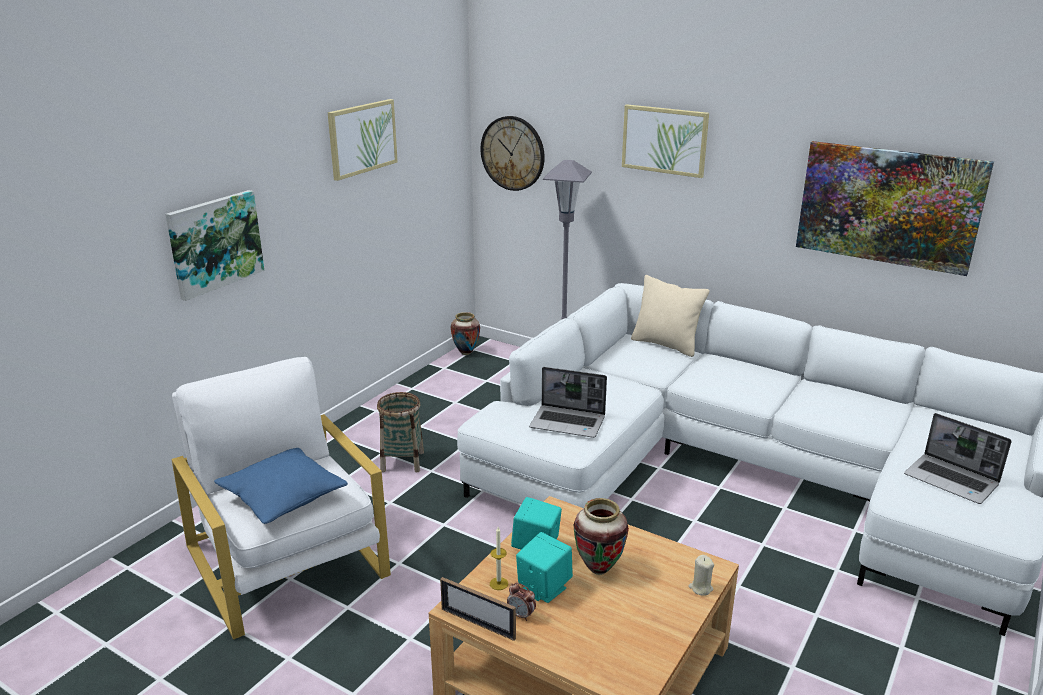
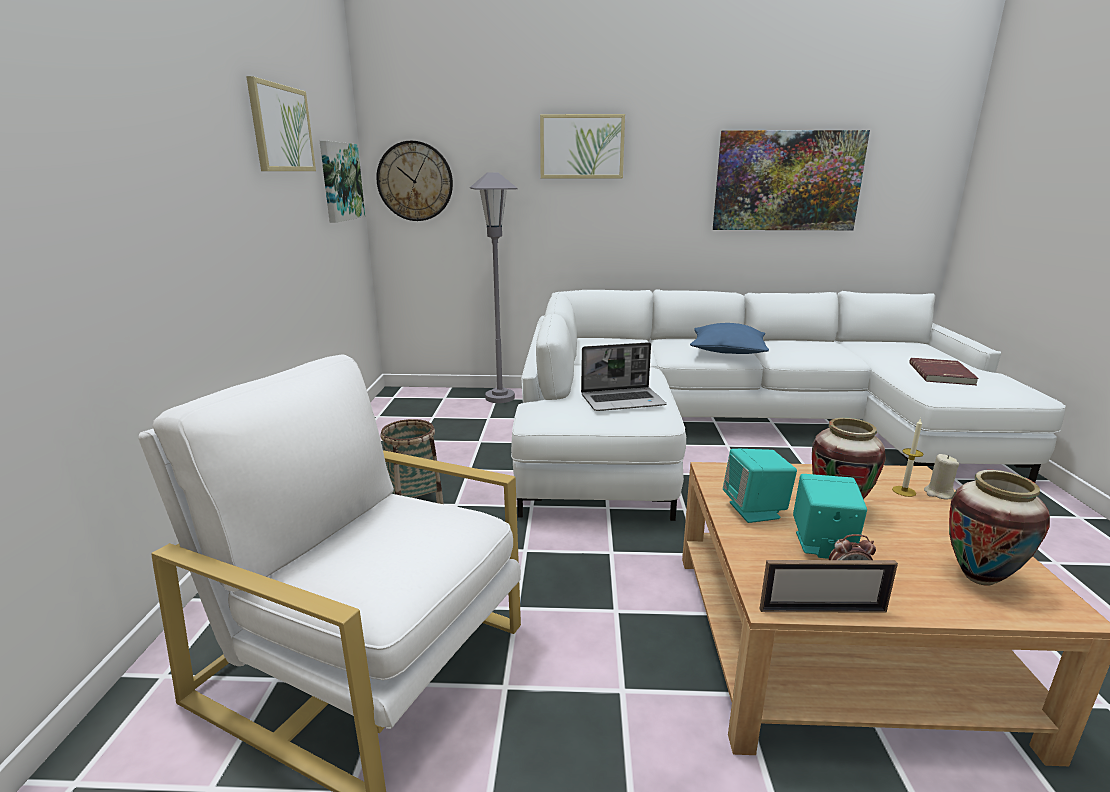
camera: 30 degrees left, 5 degrees down
picture [165,190,265,301] -> picture moved to [320,141,365,223]
blue pillow [214,448,348,524] -> blue pillow moved to [690,323,769,354]
vase [451,312,480,355] -> vase moved to [949,470,1050,586]
candle [490,527,508,590] -> candle moved to [892,418,923,497]
beige pillow [631,275,710,357] -> none
laptop [904,413,1012,504] -> red book [909,358,979,385]

